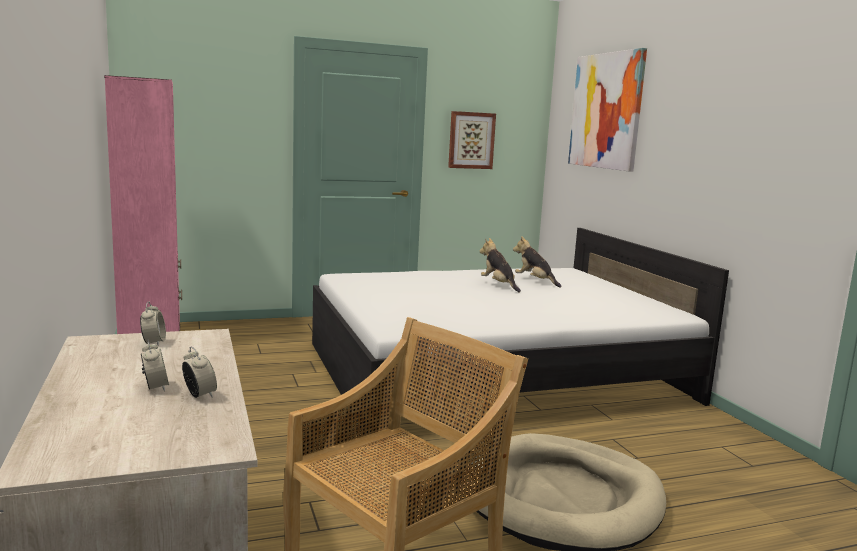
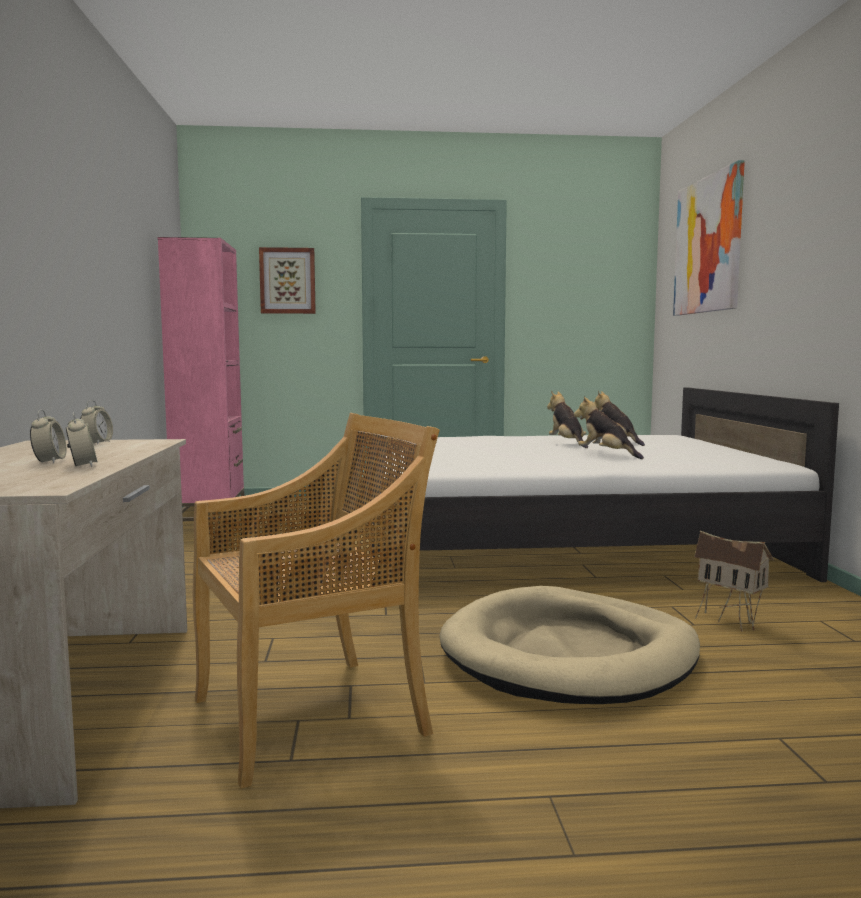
camera: 15 degrees right, 5 degrees down
picture [448,111,496,169] -> picture moved to [259,247,316,314]
none -> plush toy [574,396,644,459]
none -> toy house [694,531,774,631]

